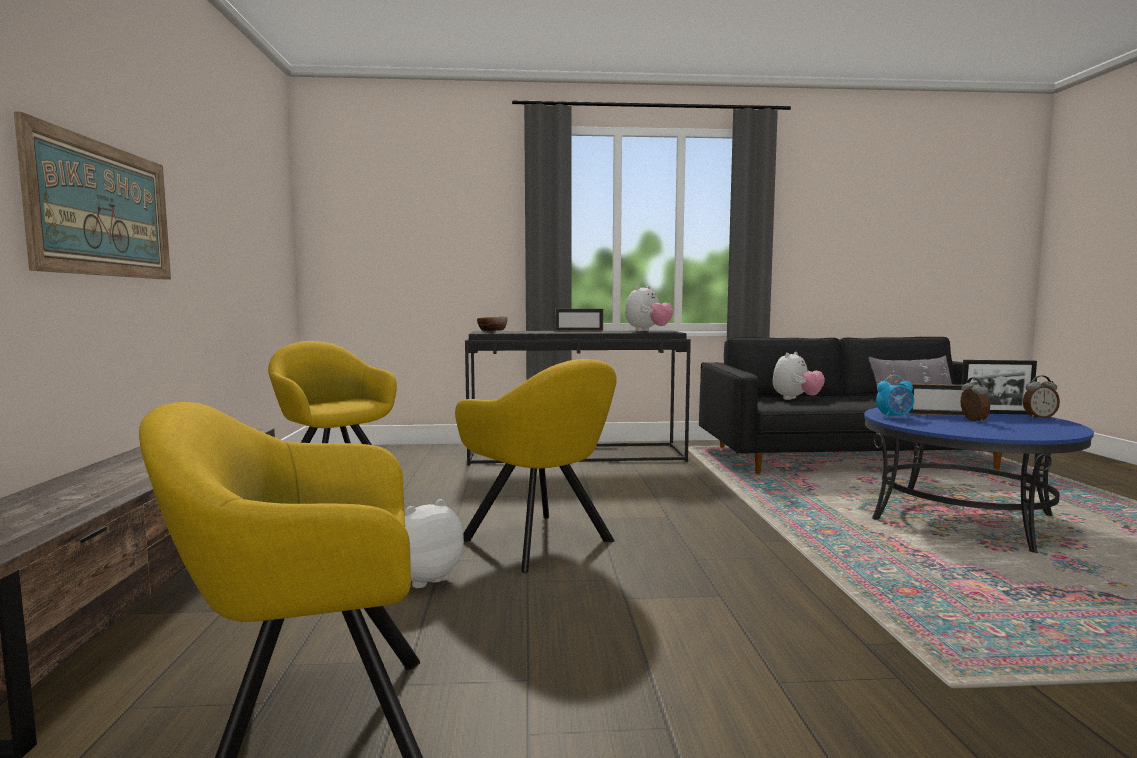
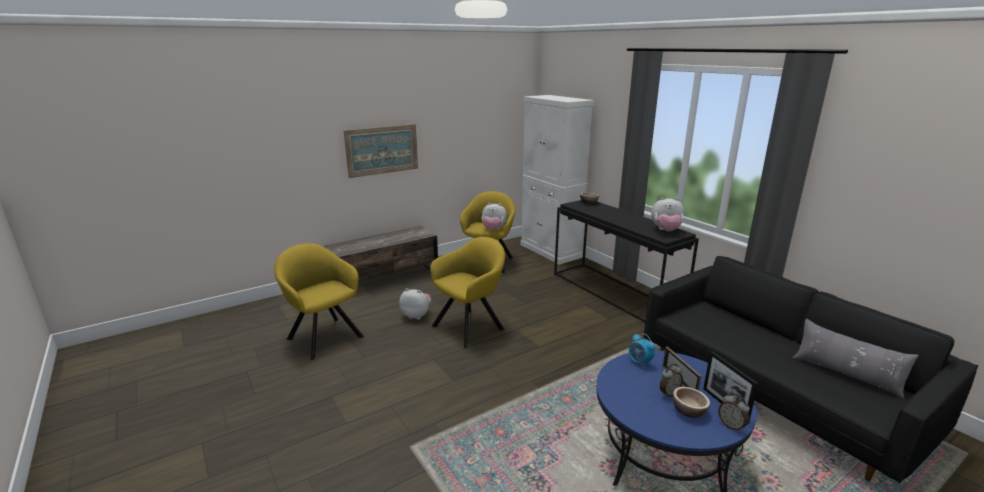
camera: 60 degrees right, 15 degrees up
yellow armchair [455,359,617,573] -> yellow armchair turned 150 degrees counterclockwise [430,237,505,348]
picture frame [555,309,603,331] -> none
plush toy [773,352,825,400] -> plush toy moved to [482,203,507,230]
none -> white cabinet [521,95,594,265]
none -> bowl [673,387,710,418]

